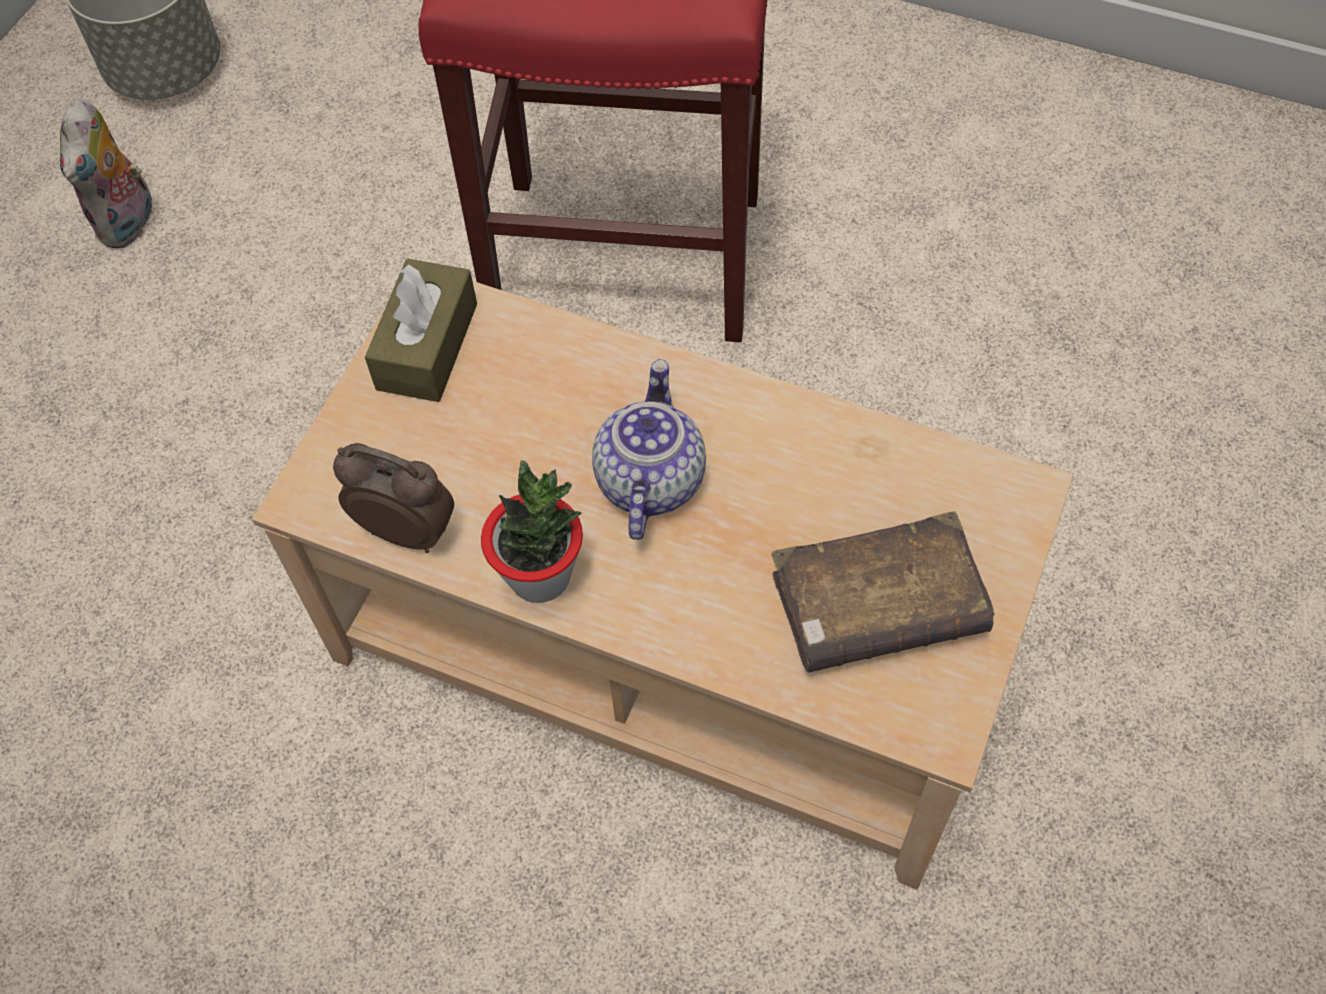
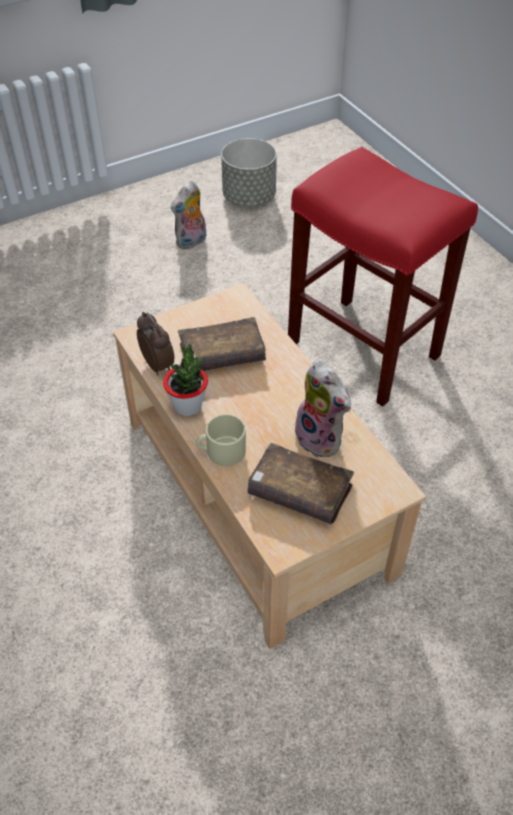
camera: 35 degrees right, 10 degrees down
brown tissue box [365,259,477,402] -> none
teapot [592,359,706,540] -> none
none -> brown book [178,317,266,371]
none -> beige mug [196,414,246,466]
none -> plush toy [295,361,351,458]

